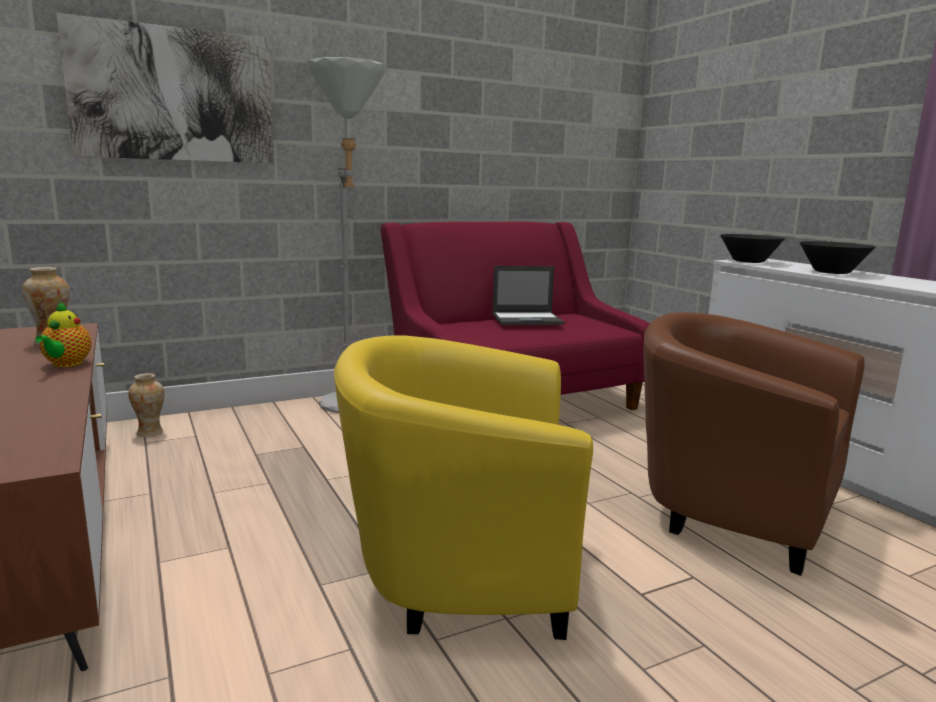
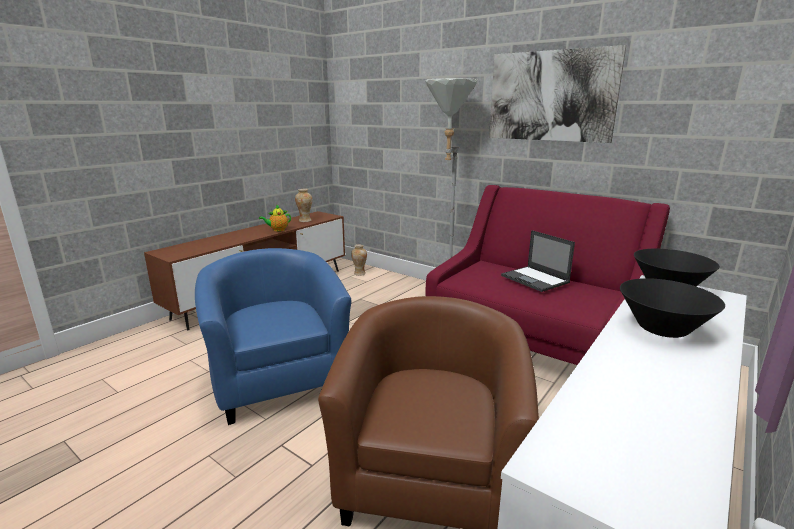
camera: 65 degrees right, 5 degrees up
picture [56,13,274,163] -> picture moved to [489,45,626,143]
yellow armchair [334,335,593,640] -> blue armchair [195,248,351,425]

